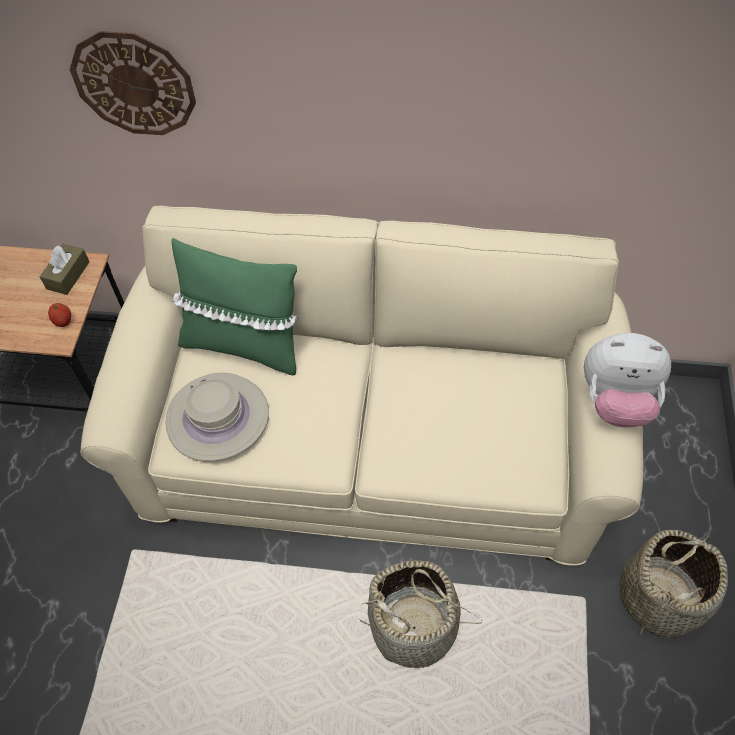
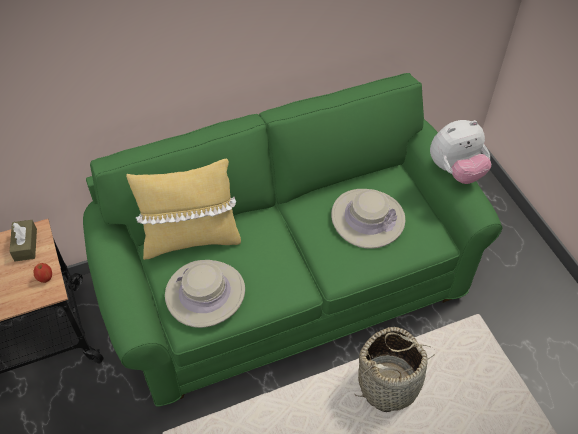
camera: 30 degrees left, 5 degrees down
wall clock [70,31,196,135] -> none
beige sofa [80,206,643,566] -> green sofa [83,73,502,406]
green pillow [172,238,299,375] -> yellow pillow [126,159,241,260]
basket [620,529,728,638] -> none
none -> beige hat [331,189,405,249]

